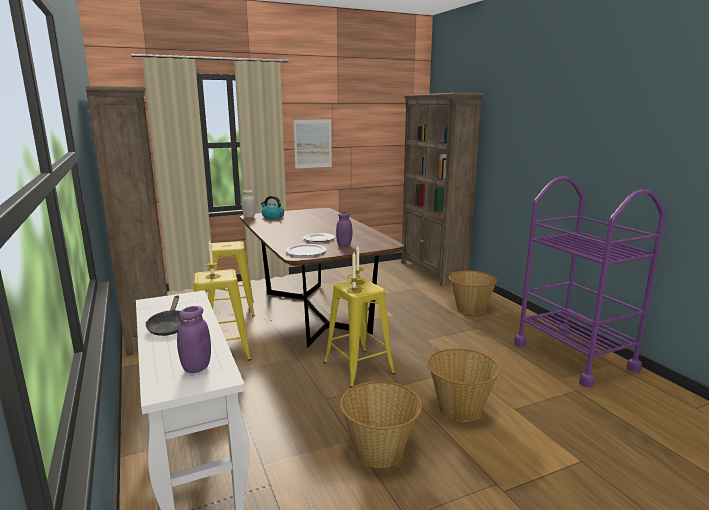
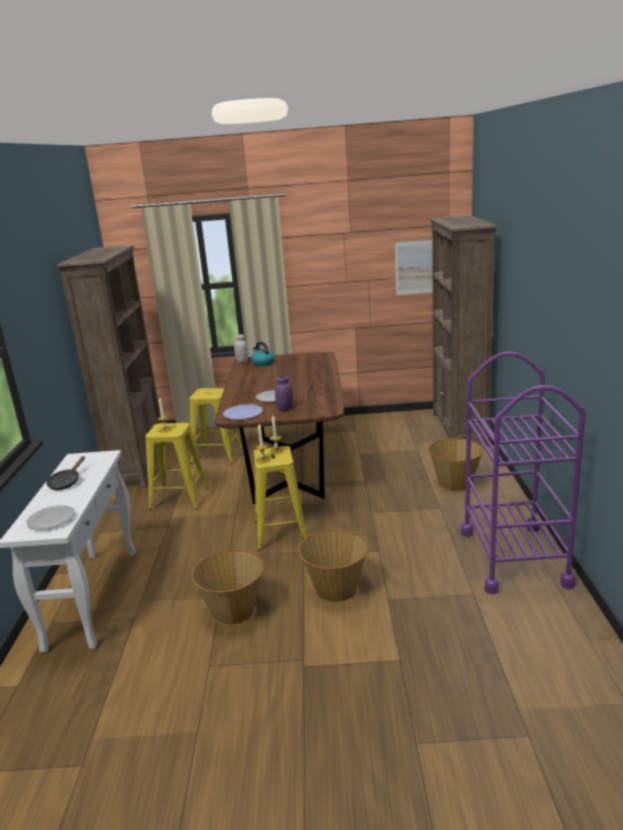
camera: 25 degrees right, 5 degrees up
purple jar [177,306,211,373] -> plate [26,505,75,530]
picture [294,118,332,170] -> picture moved to [395,238,433,296]

